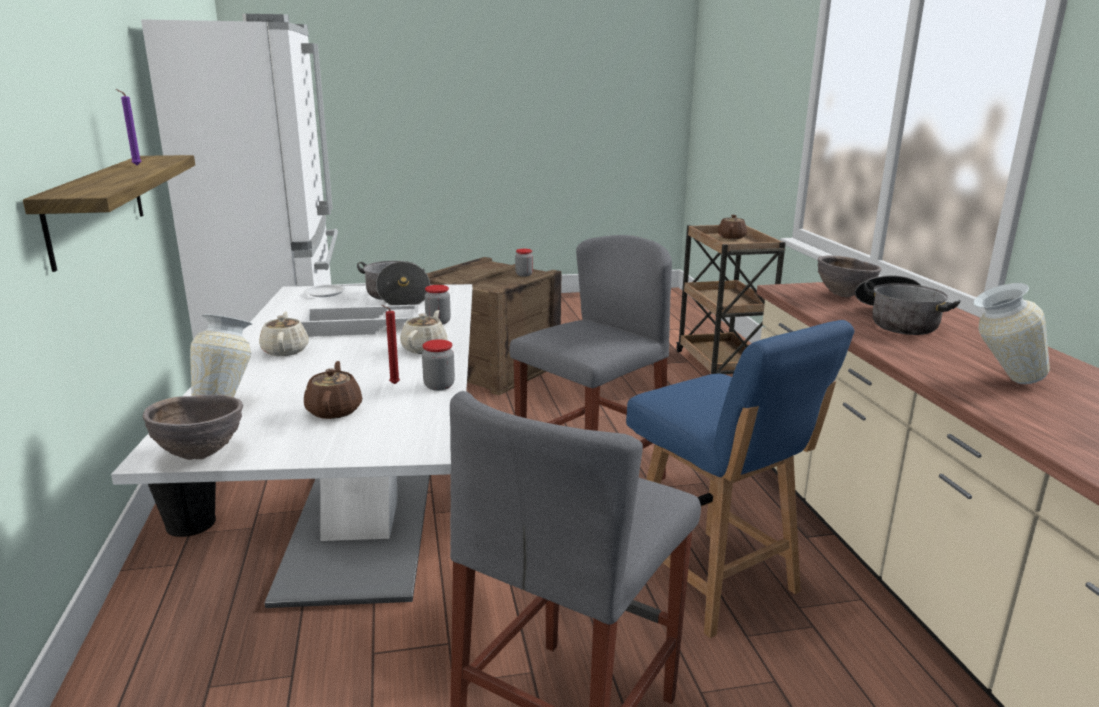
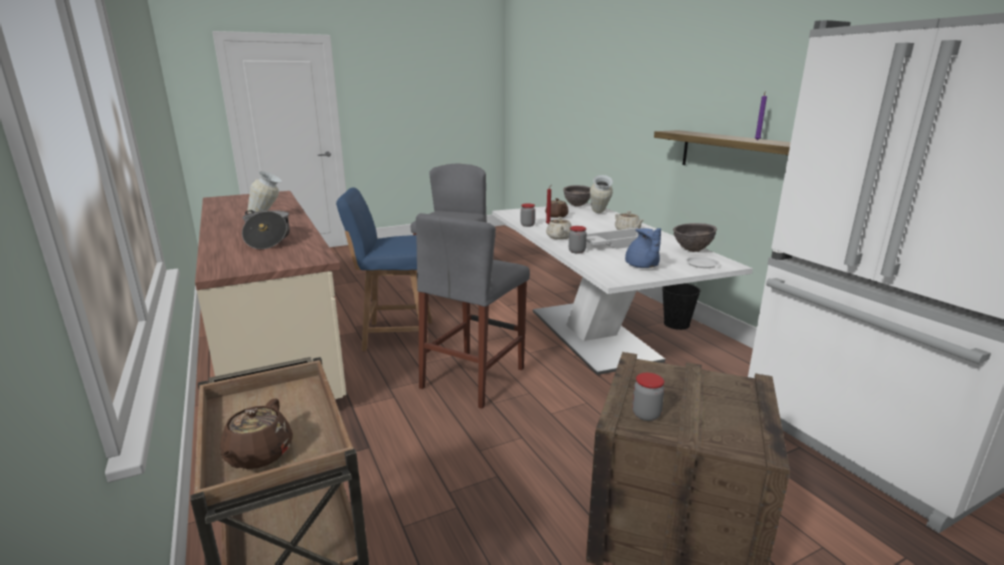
camera: 165 degrees right, 0 degrees up
cooking pot [357,261,430,305] -> blue teapot [625,228,661,268]
blue chair [626,320,854,638] -> blue chair turned 45 degrees counterclockwise [336,187,432,351]
brown bowl [818,256,881,298] -> brown bowl moved to [673,223,717,252]

